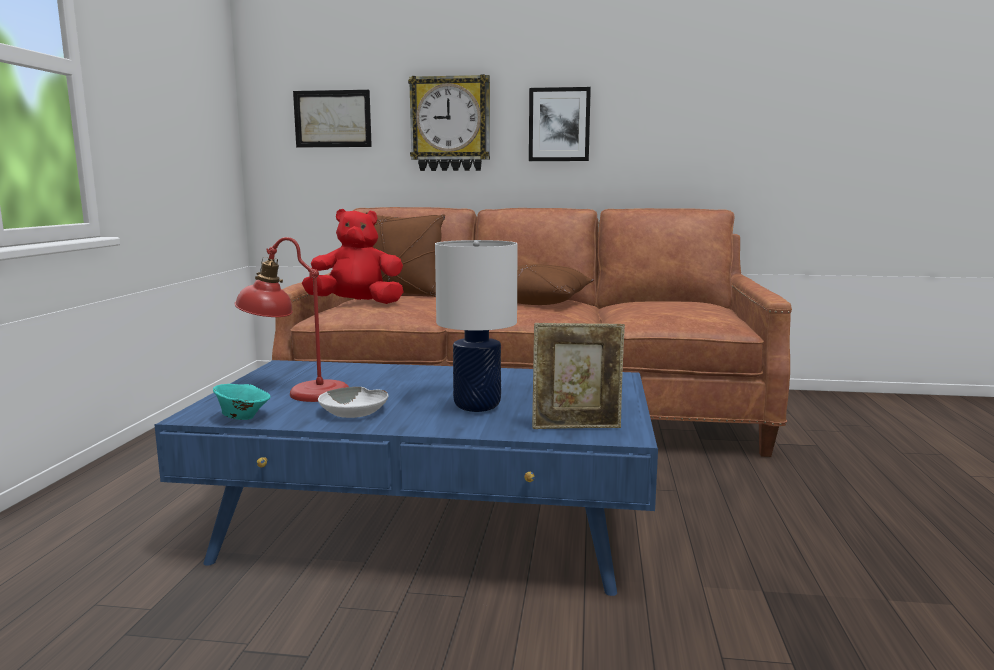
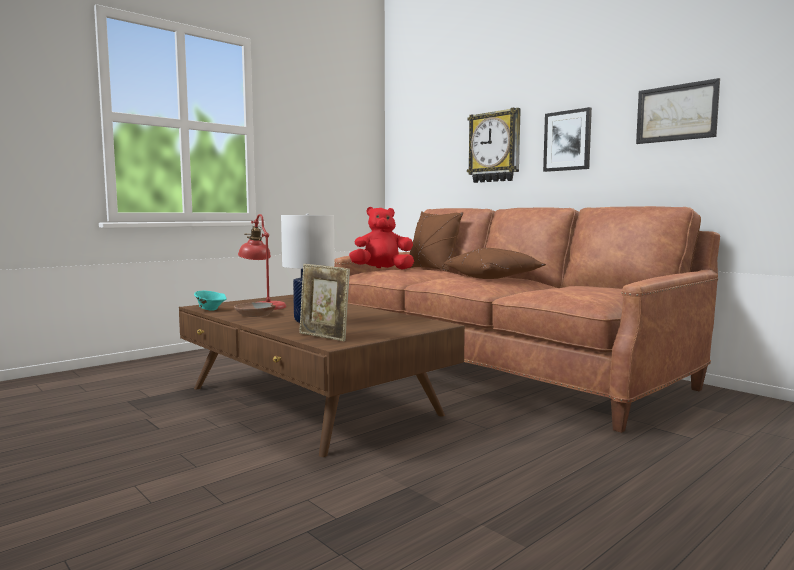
camera: 40 degrees right, 5 degrees down
blue coffee table [154,360,658,596] -> brown coffee table [179,295,465,457]
picture [293,90,372,147] -> picture moved to [636,78,720,144]
red plush toy [302,209,404,304] -> red plush toy turned 45 degrees counterclockwise [349,207,414,270]
white bowl [318,387,388,418] -> brown bowl [234,302,276,317]

